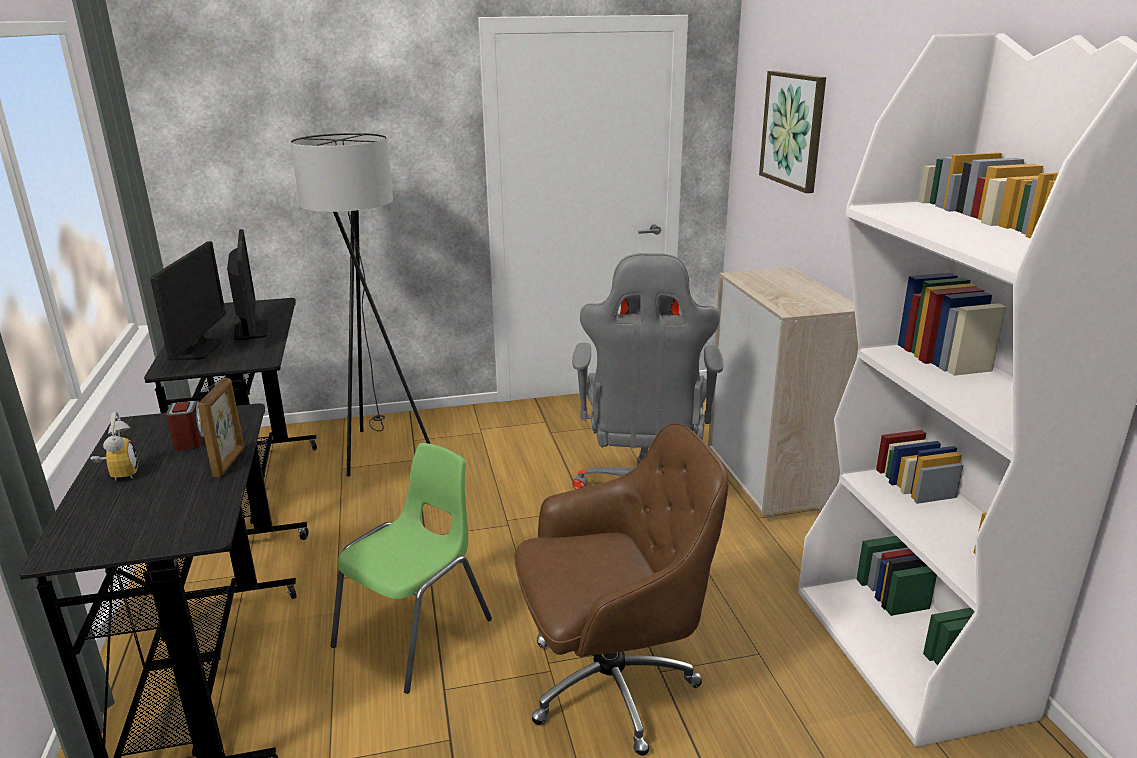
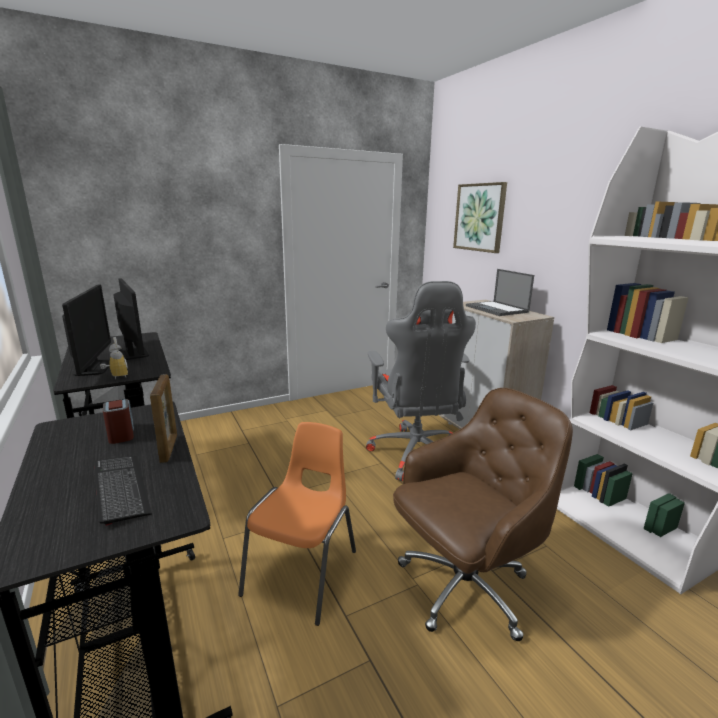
camera: 15 degrees left, 5 degrees down
alarm clock [91,412,138,481] -> alarm clock moved to [100,337,128,379]
grey floor lamp [290,133,431,477] -> none
green chair [331,443,492,694] -> orange chair [238,422,356,626]
none -> keyboard [94,456,152,526]
none -> laptop [466,269,534,316]

